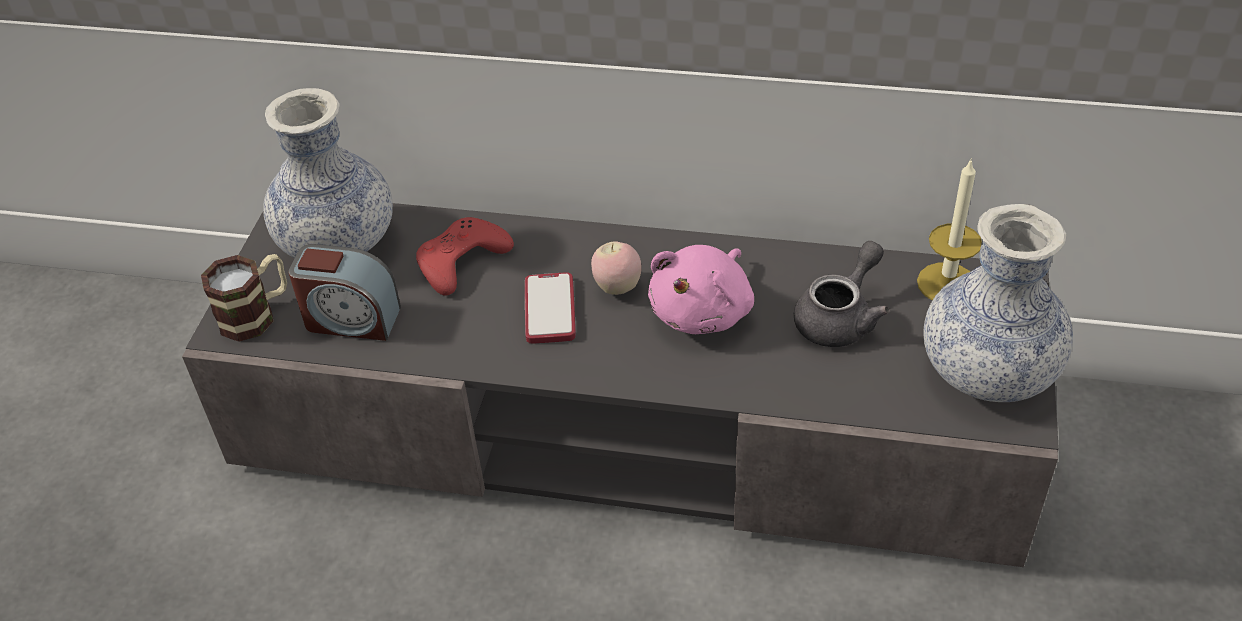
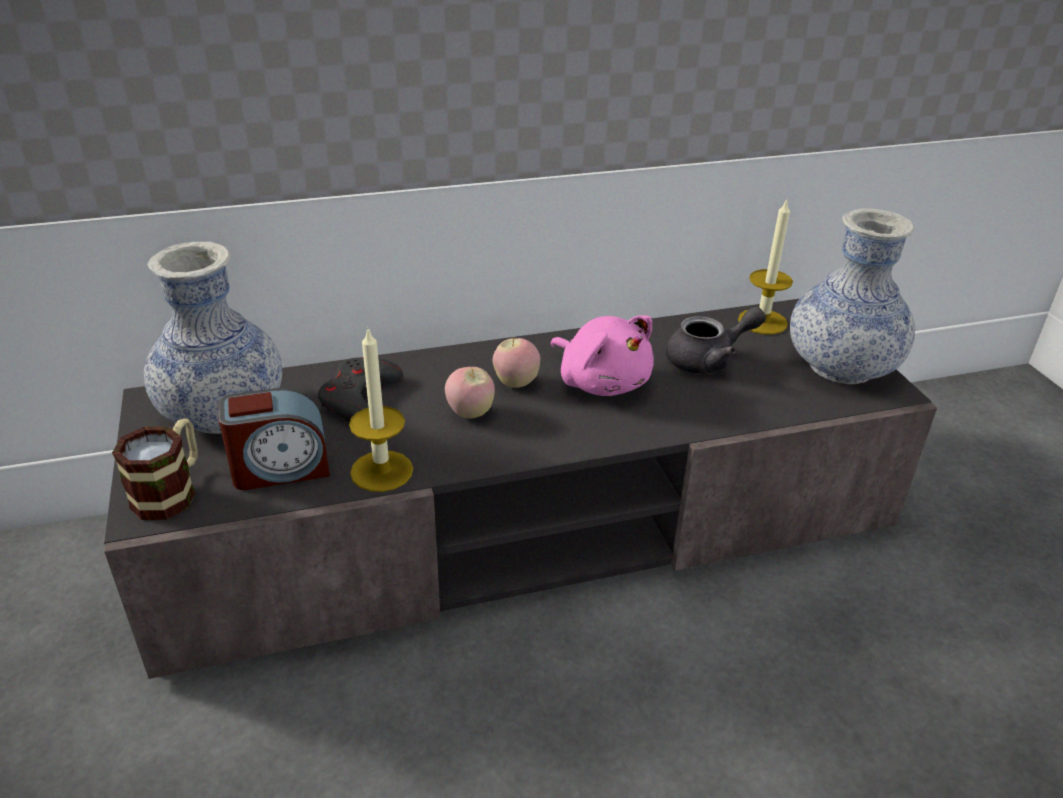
camera: 30 degrees left, 10 degrees down
red game controller [416,217,514,296] -> grey game controller [318,357,403,423]
phone [525,272,576,344] -> apple [445,367,495,419]
pink plush toy [648,245,754,334] -> pink plush toy turned 45 degrees counterclockwise [550,315,654,396]
grey teapot [794,241,890,347] -> grey teapot turned 60 degrees clockwise [666,307,766,374]
none -> candle [349,329,413,492]

